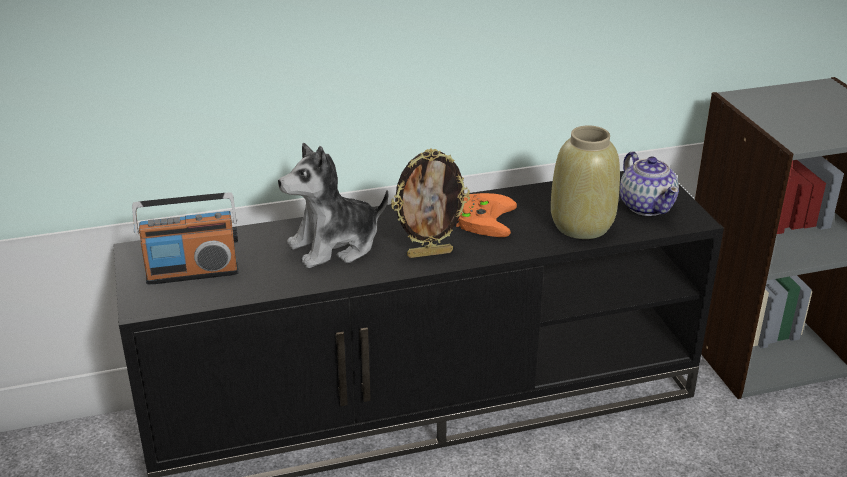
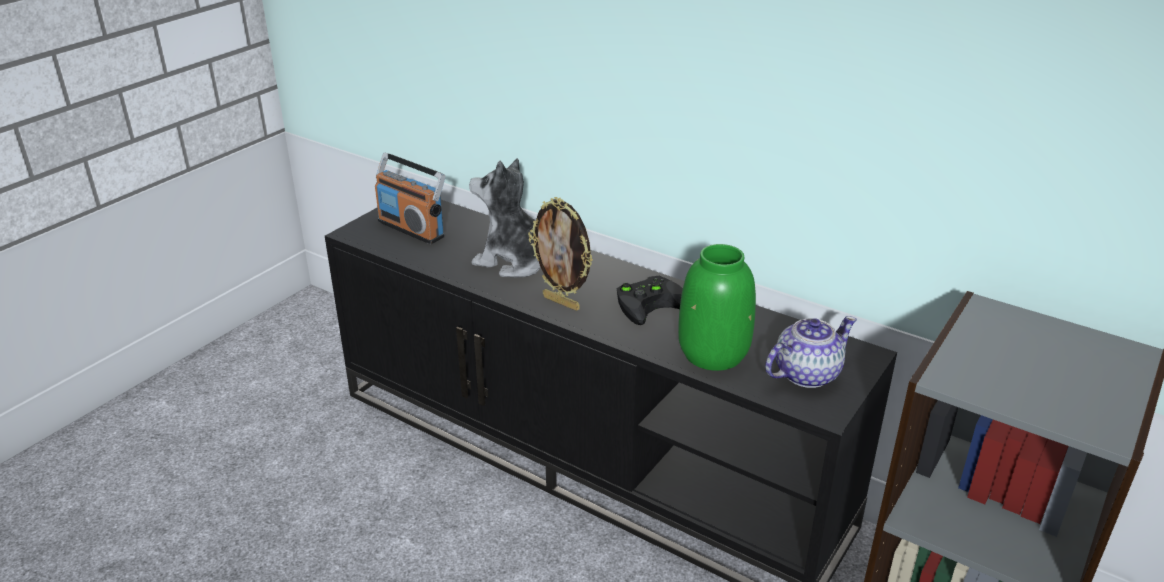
camera: 50 degrees right, 0 degrees up
orange game controller [456,193,517,237] -> black game controller [617,276,683,325]
beige vase [551,126,620,239] -> green vase [678,244,756,371]
teapot [620,152,679,216] -> teapot turned 150 degrees counterclockwise [765,316,857,388]

